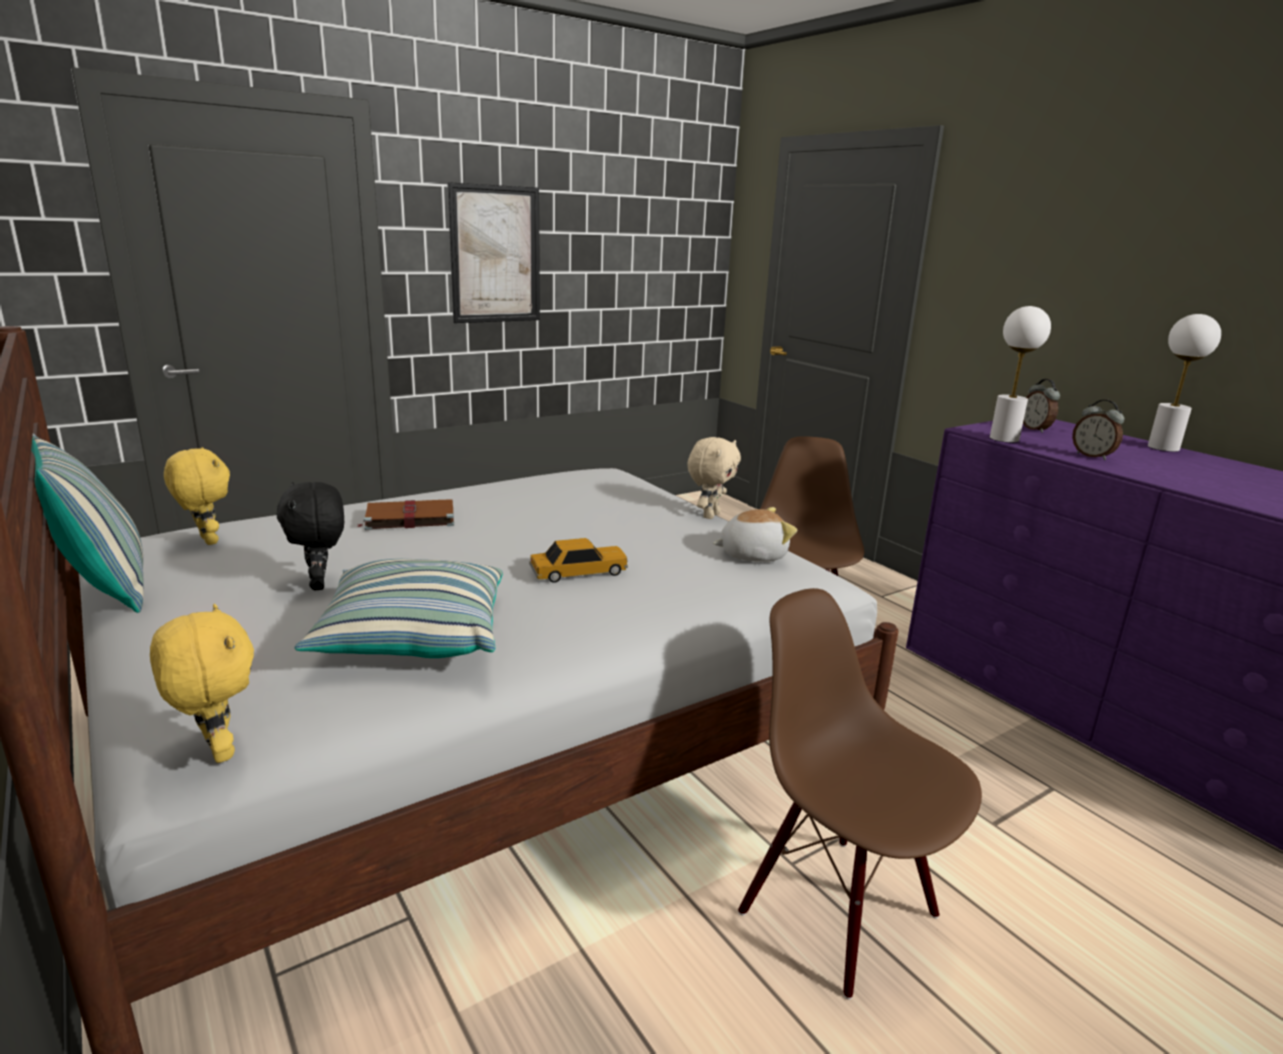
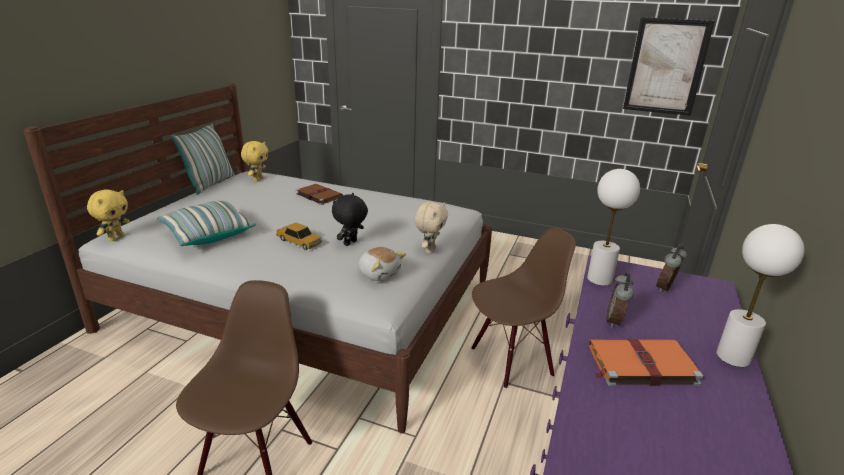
camera: 55 degrees right, 5 degrees up
black plush toy [277,482,344,590] -> black plush toy moved to [332,193,368,246]
picture [447,182,540,323] -> picture moved to [623,17,715,116]
beige plush toy [687,437,741,519] -> beige plush toy turned 60 degrees counterclockwise [414,202,448,254]
none -> orange book [589,339,704,386]

